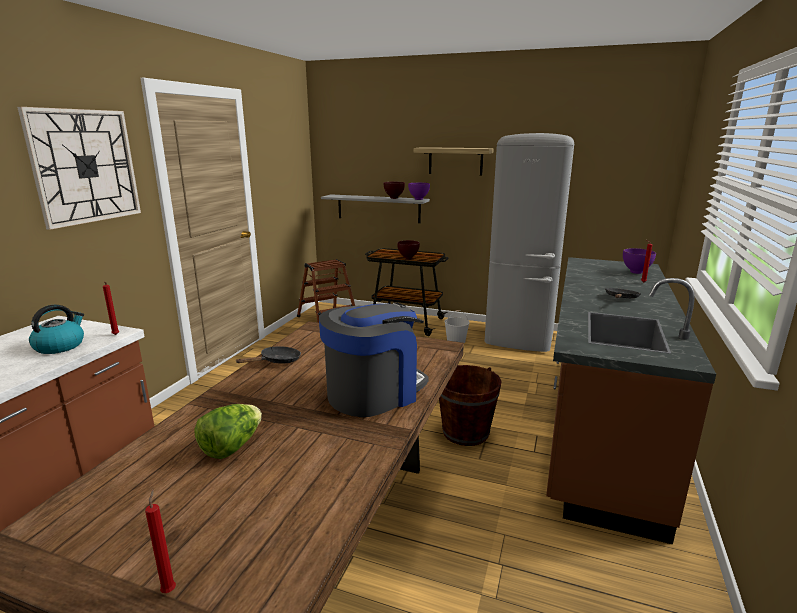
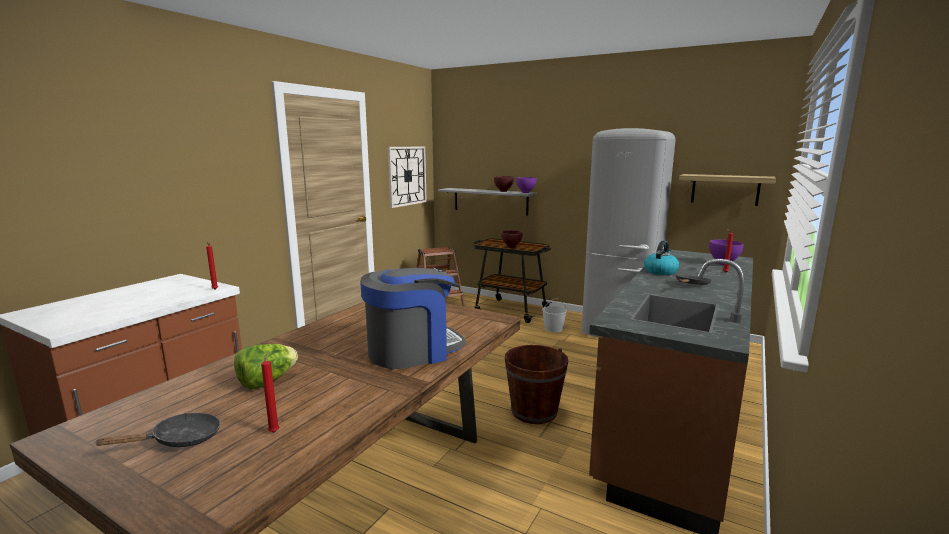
camera: 10 degrees right, 5 degrees down
wall clock [17,107,141,230] -> wall clock moved to [387,147,427,208]
kettle [29,305,84,354] -> kettle moved to [644,241,679,275]
red candle [145,490,176,593] -> red candle moved to [261,351,279,433]
black frying pan [236,346,301,364] -> black frying pan moved to [94,413,220,447]
shelf [413,147,494,176] -> shelf moved to [679,174,776,206]

